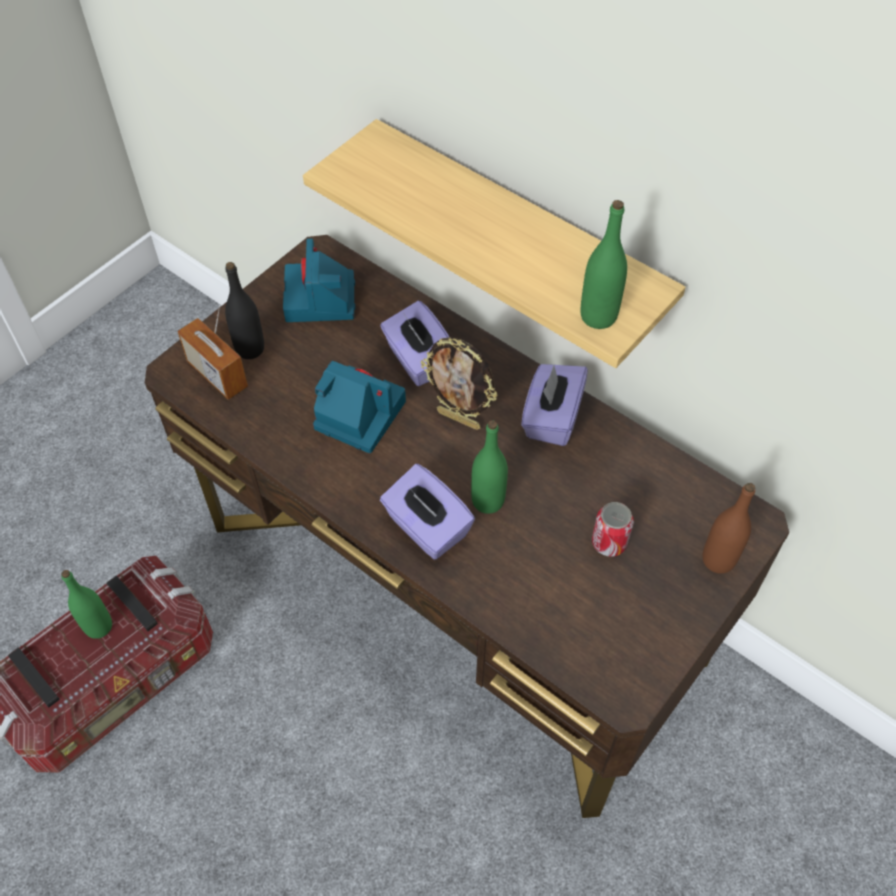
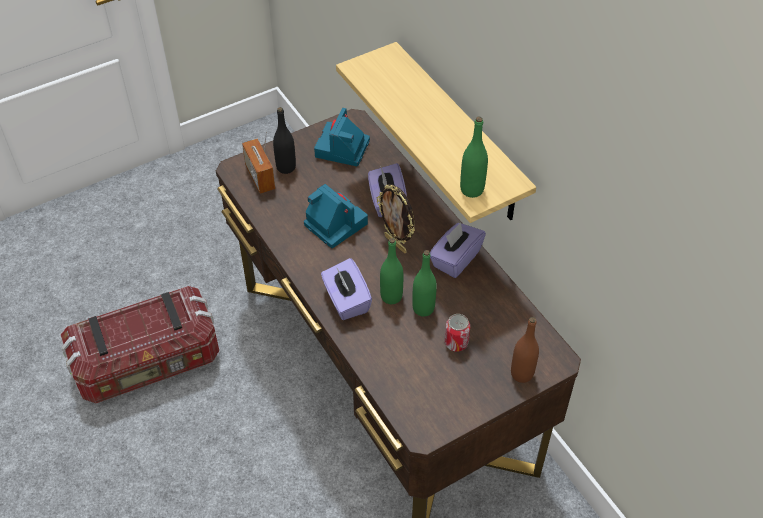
camera: 20 degrees right, 5 degrees down
green bottle [61,570,112,639] -> green bottle moved to [412,250,437,317]

